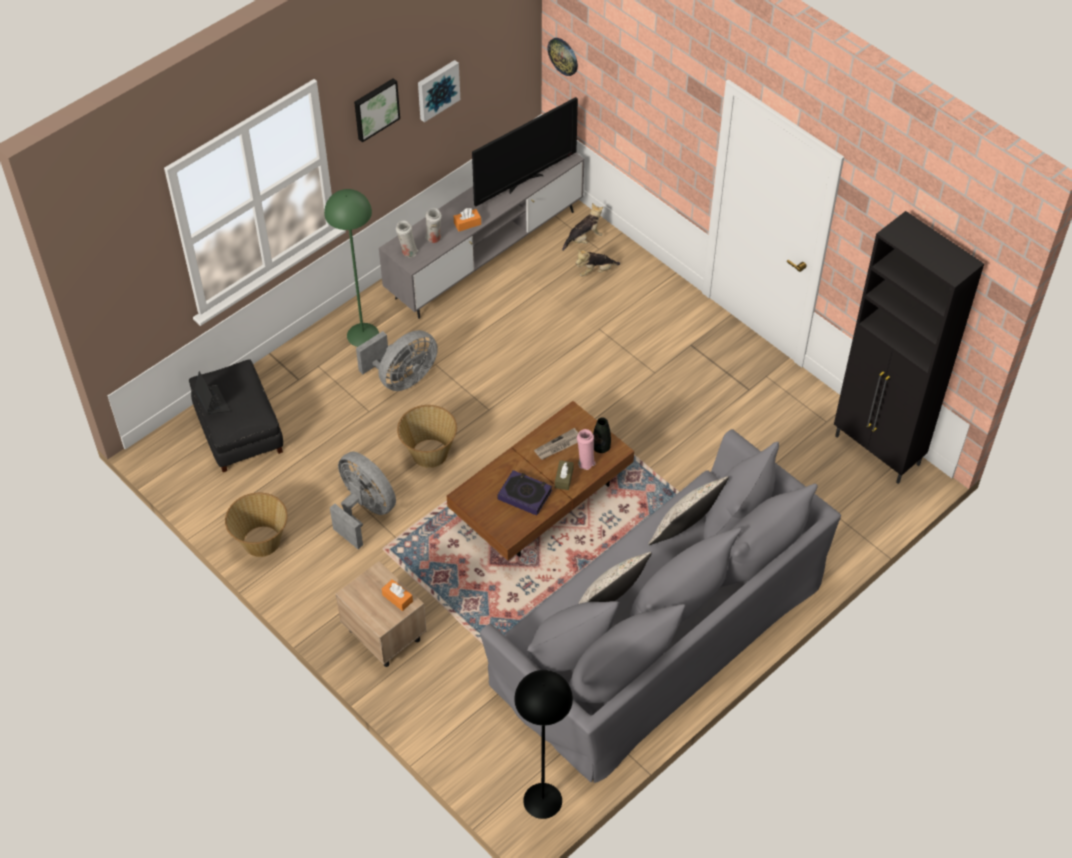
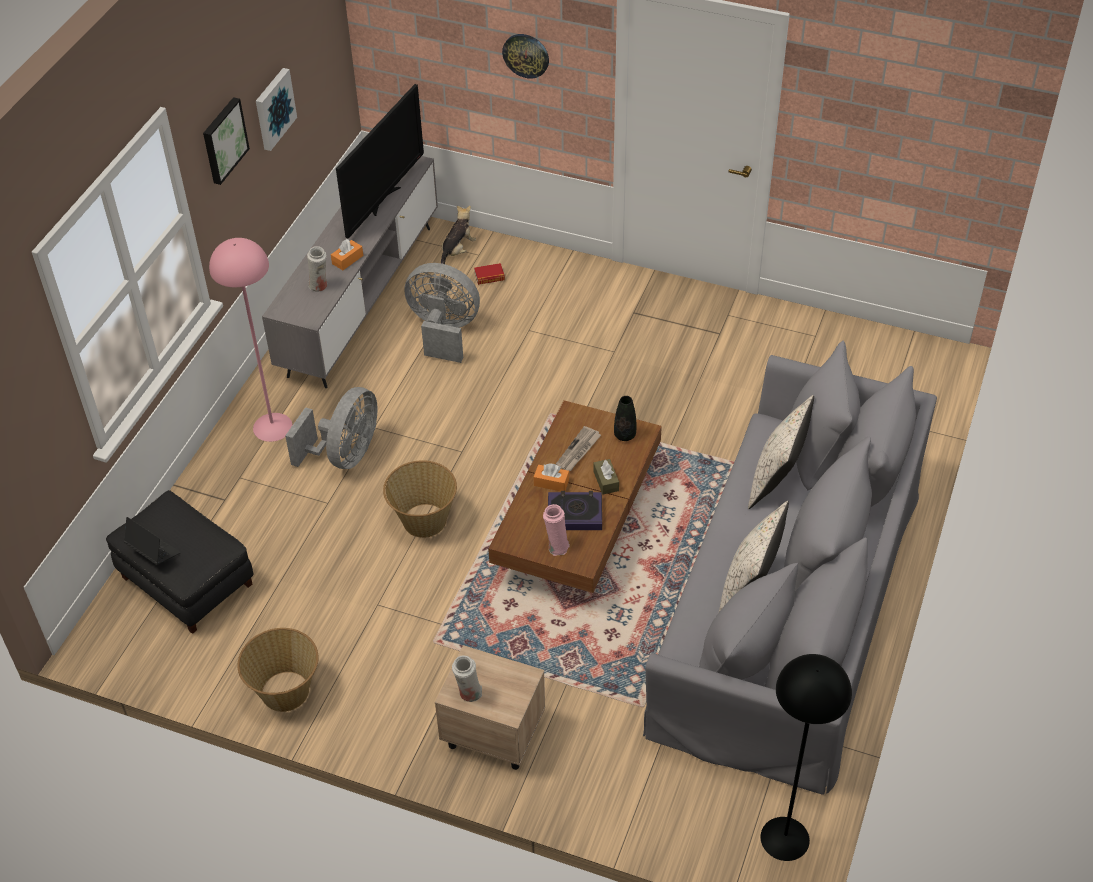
camera: 25 degrees left, 5 degrees down
green floor lamp [324,189,379,347] -> pink floor lamp [209,238,292,442]
grey fan [330,451,396,549] -> grey fan moved to [405,263,480,363]
orange tissue box [382,579,413,611] -> orange tissue box moved to [534,463,569,491]
white vase [396,221,418,257] -> white vase moved to [452,655,482,702]
wall clock [547,38,578,76] -> wall clock moved to [502,34,549,78]
plush toy [576,249,620,277] -> book [474,263,505,285]
pink vase [577,429,596,470] -> pink vase moved to [543,504,570,556]
black cabinet [834,211,984,484] -> none

